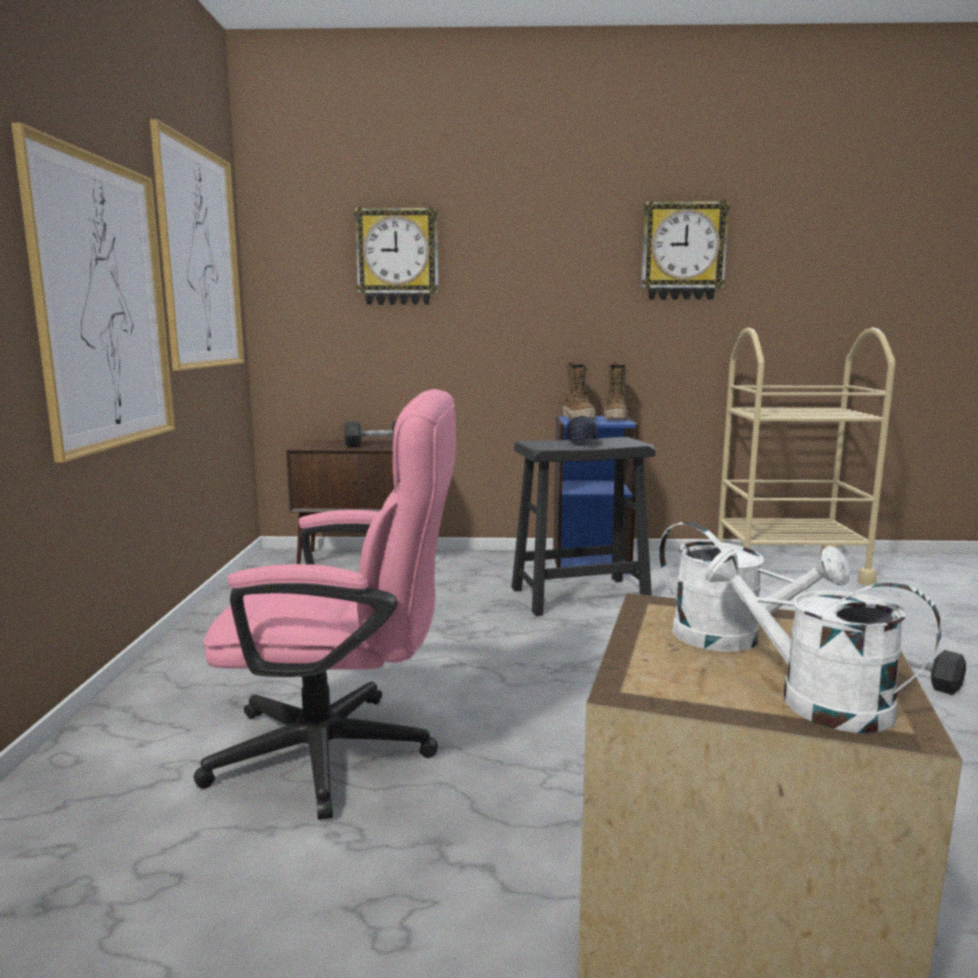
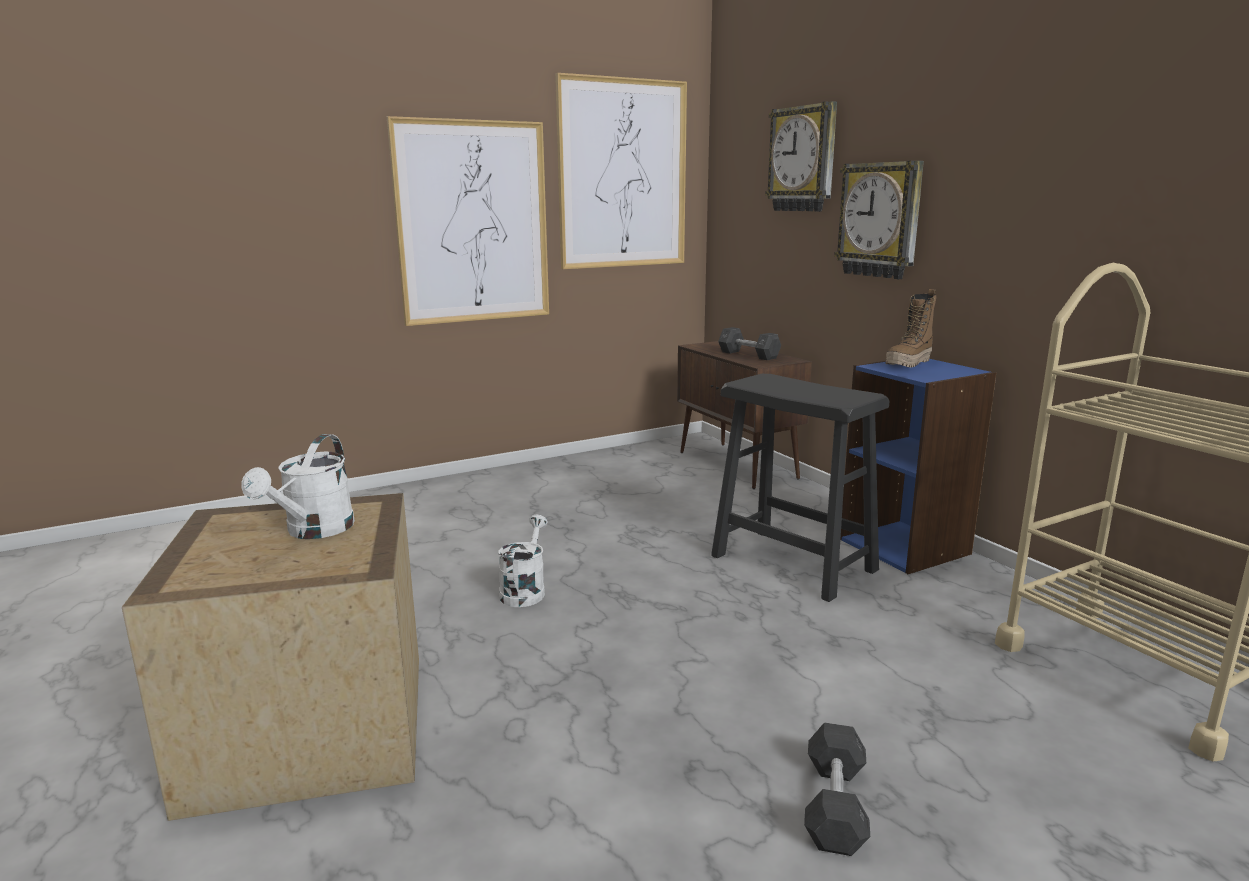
camera: 60 degrees right, 5 degrees up
pink office chair [194,389,456,820] -> none
black cap [566,416,604,446] -> none
boot [604,362,628,420] -> none
wall clock [641,200,730,300] -> wall clock moved to [834,161,924,279]
white watering can [705,549,941,733] -> white watering can moved to [498,515,548,607]

